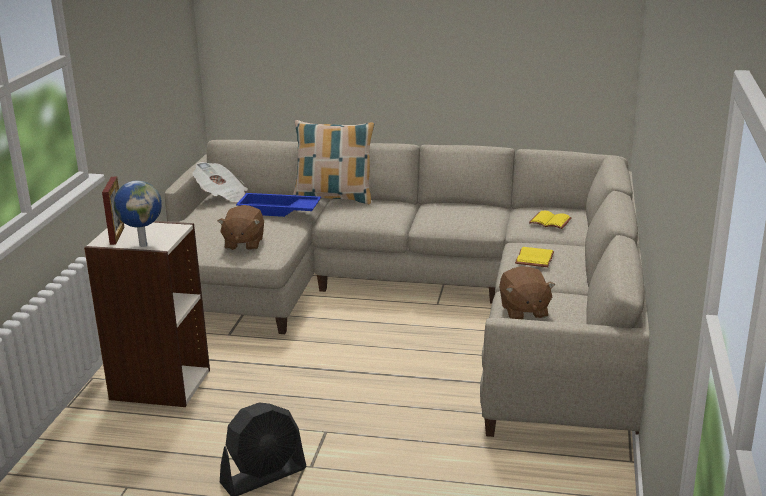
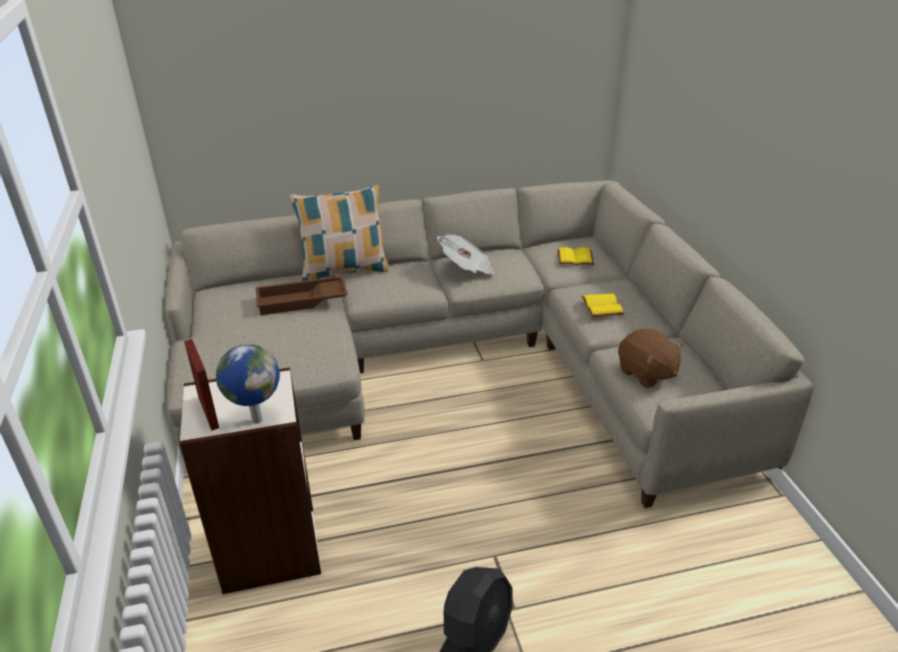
camera: 25 degrees left, 10 degrees up
newspaper [193,162,248,202] -> newspaper moved to [437,234,495,275]
brown plush toy [218,205,264,250] -> none
blue tray [236,193,321,217] -> brown tray [256,276,348,315]

